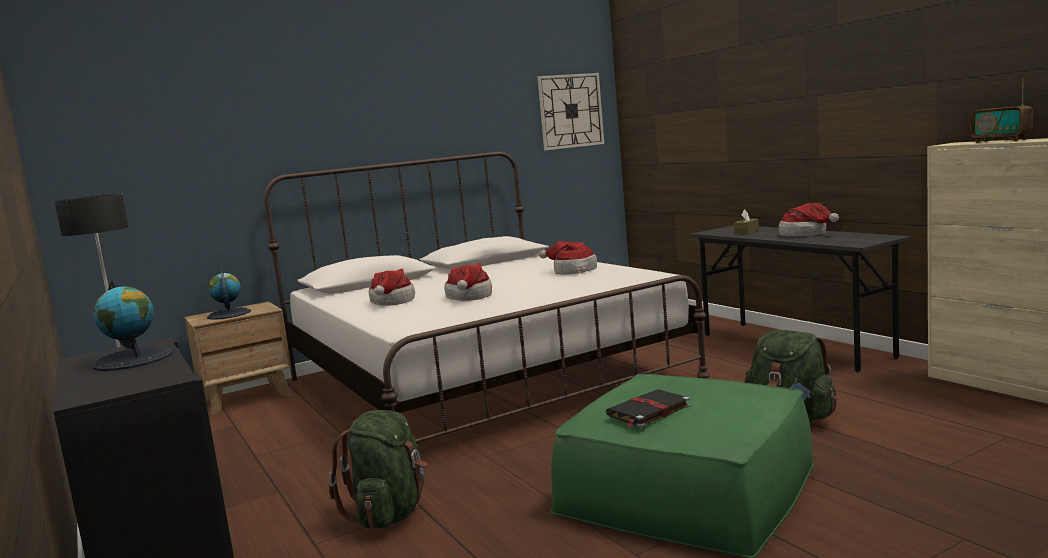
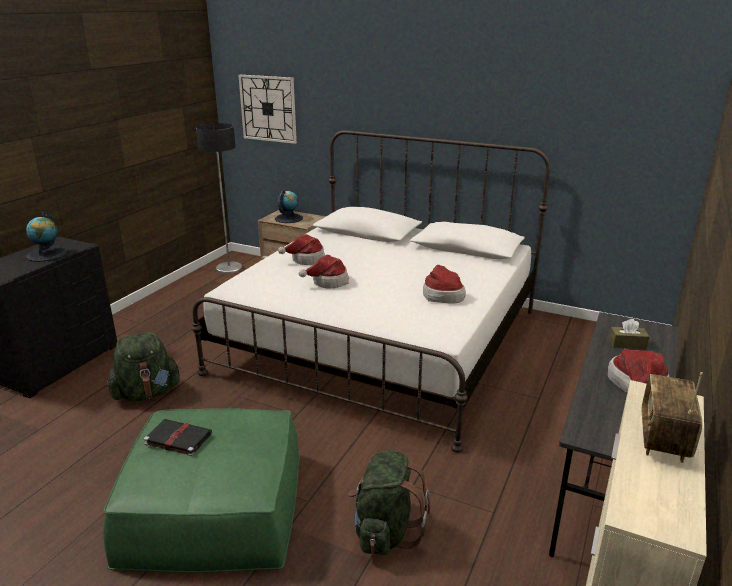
camera: 55 degrees right, 15 degrees up
wall clock [537,73,604,150] -> wall clock moved to [238,75,297,144]

